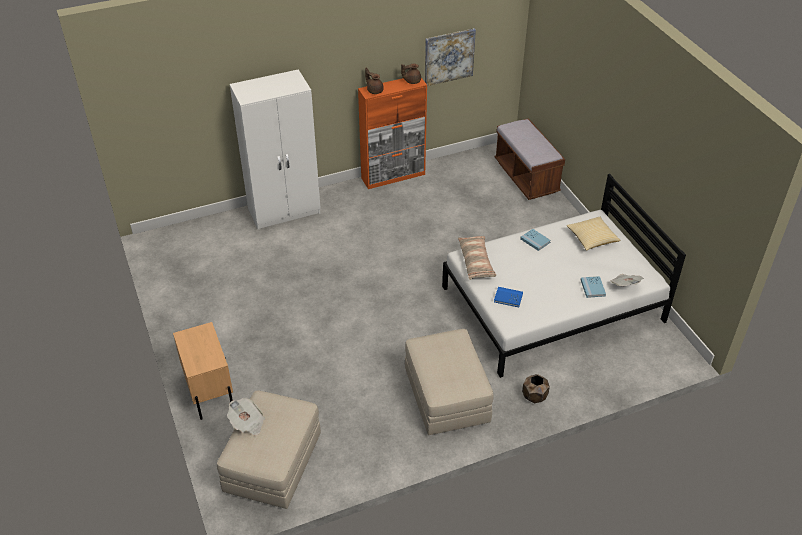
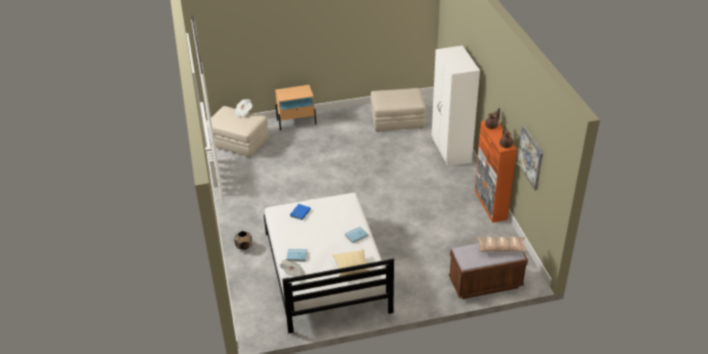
camera: 100 degrees right, 5 degrees down
beige ottoman [405,329,494,435] -> beige ottoman moved to [371,88,426,132]
pillow [458,236,496,280] -> pillow moved to [476,236,527,252]

